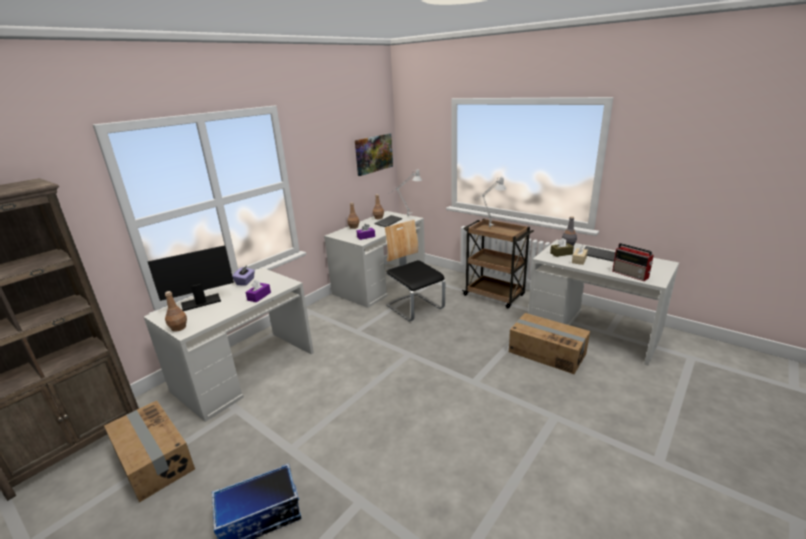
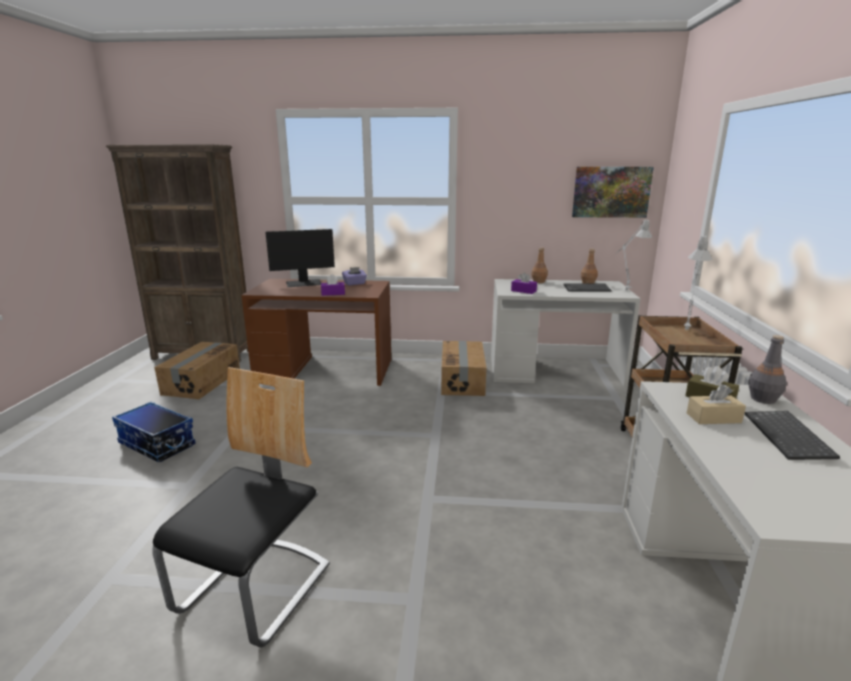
camera: 55 degrees right, 5 degrees down
white desk [144,268,314,422] -> brown desk [241,279,391,386]
monitor [148,245,234,311] -> monitor turned 135 degrees clockwise [265,229,335,287]
brown bottle [165,291,187,332] -> none
chair [385,220,445,321] -> chair moved to [152,367,330,647]
cardboard box [509,313,590,374] -> cardboard box moved to [441,341,487,396]
radio [612,243,654,281] -> none

